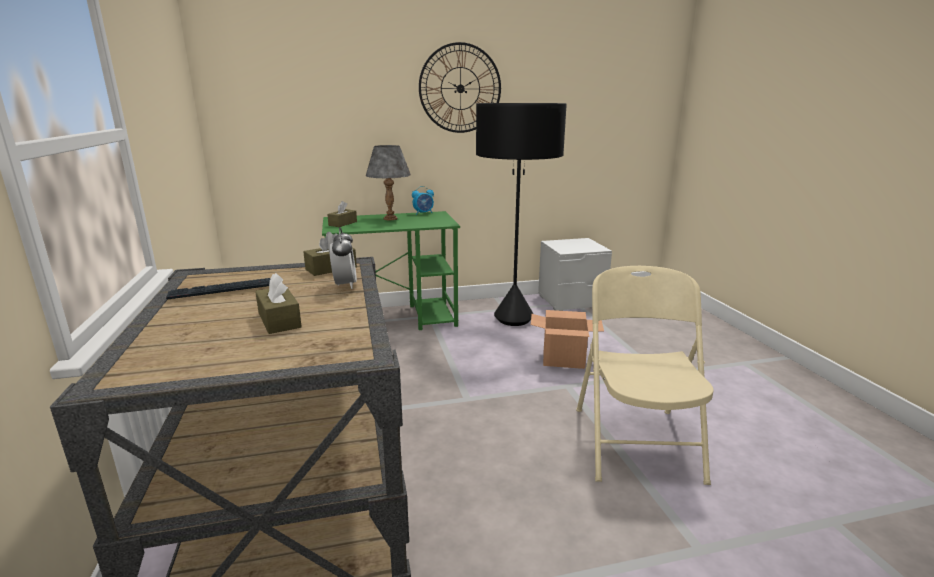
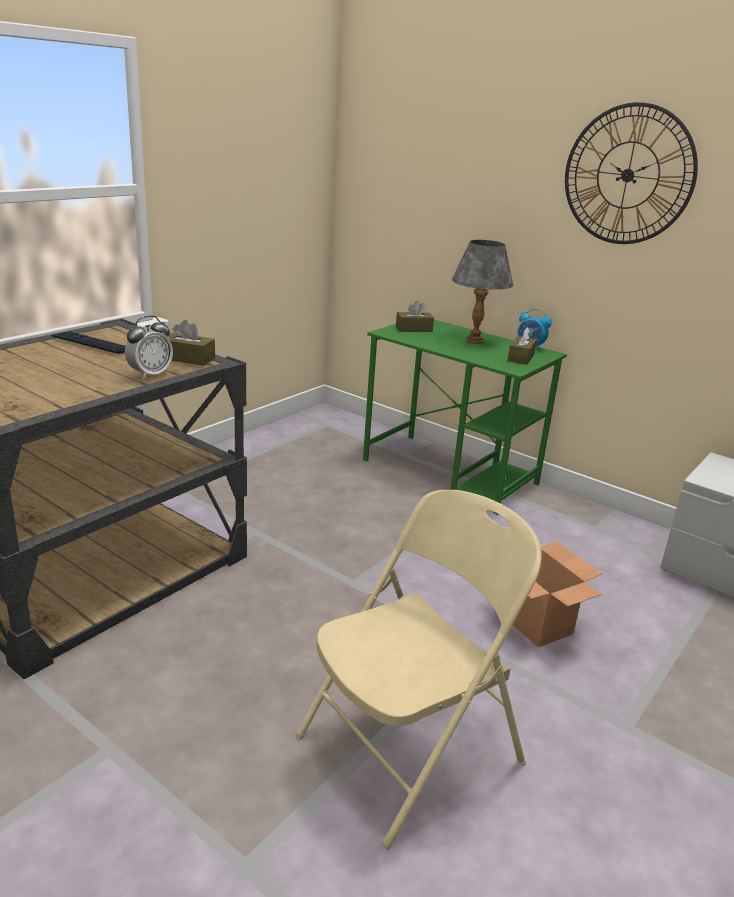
camera: 50 degrees right, 5 degrees up
brown tissue box [255,273,302,334] -> brown tissue box moved to [508,327,537,365]
black floor lamp [476,103,567,326] -> none

